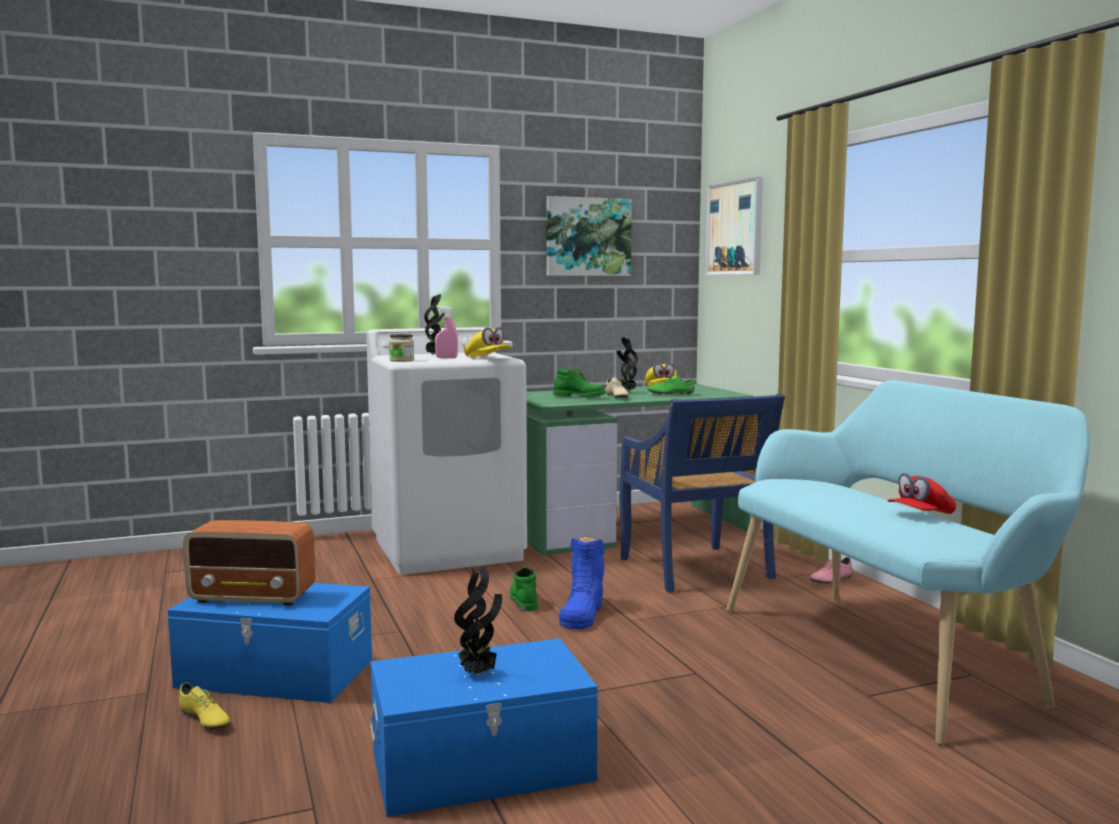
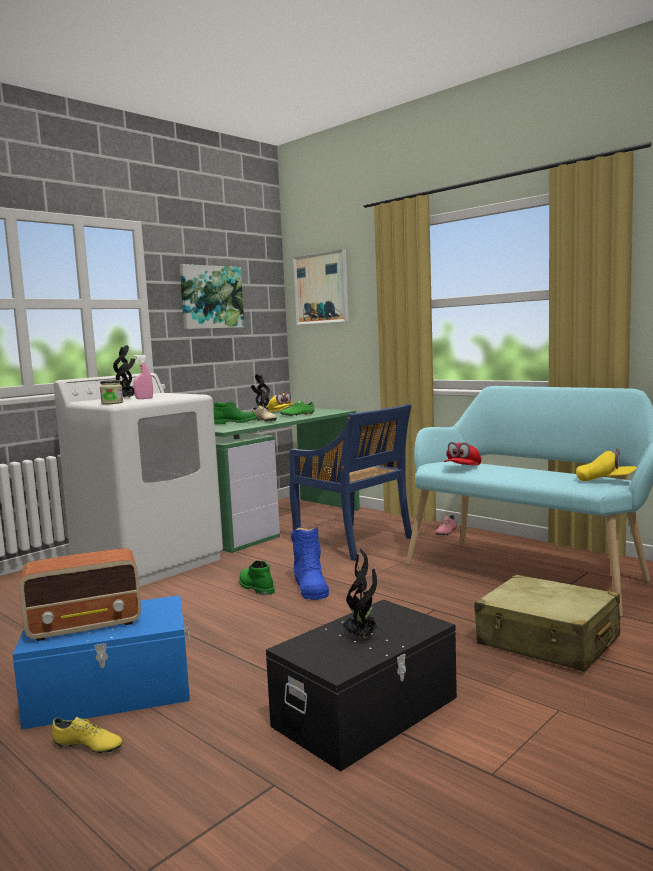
camera: 25 degrees left, 0 degrees up
blue storage box [370,638,598,817] -> black storage box [266,599,457,772]
yellow cap [464,327,511,357] -> yellow cap moved to [576,448,637,481]
red cap [887,473,956,514] -> red cap moved to [444,442,482,465]
none -> beige suitcase [475,575,620,672]

